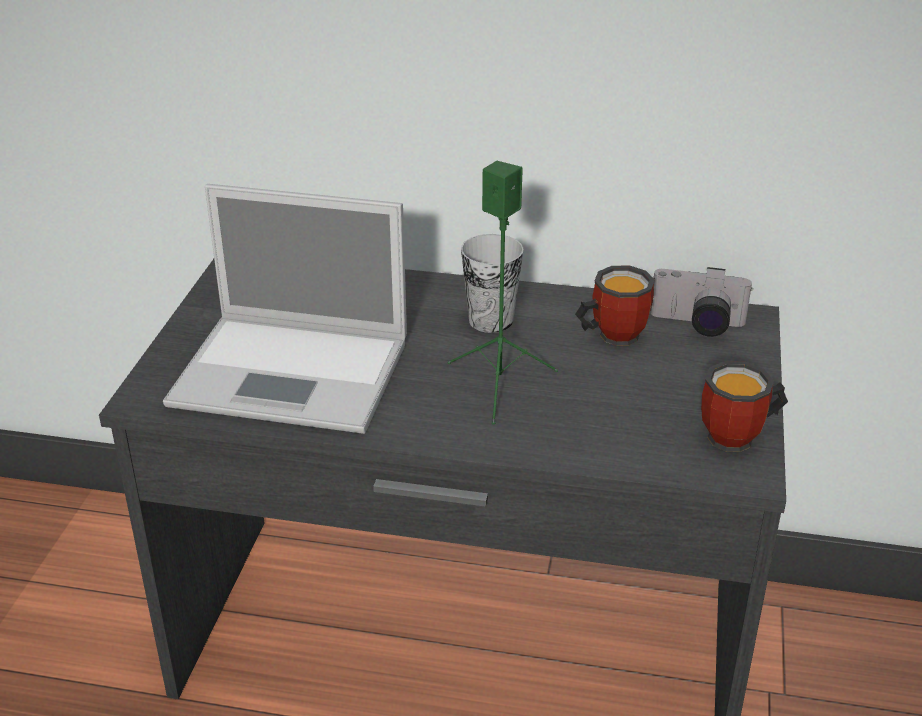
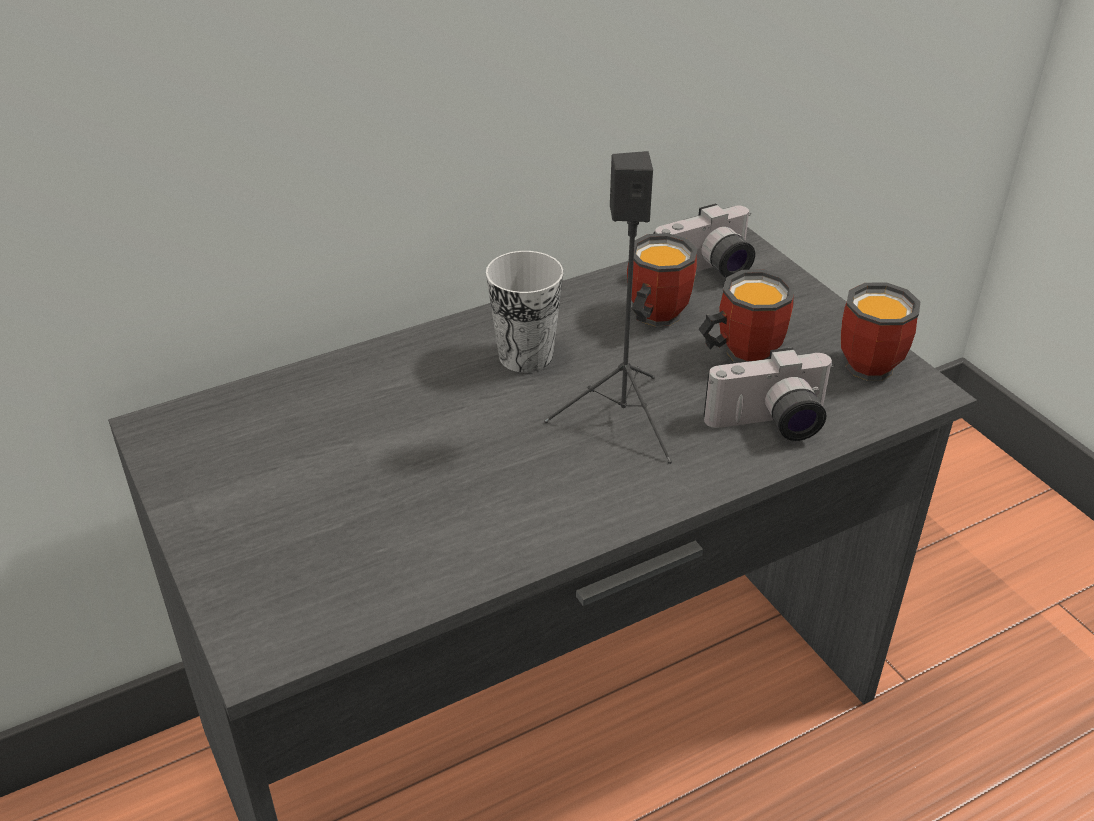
camera: 40 degrees left, 5 degrees up
laptop [163,184,407,434] -> none
green speaker [448,161,558,425] -> black speaker [544,151,672,464]
none -> mug [698,269,795,363]
none -> camera [704,347,834,441]

